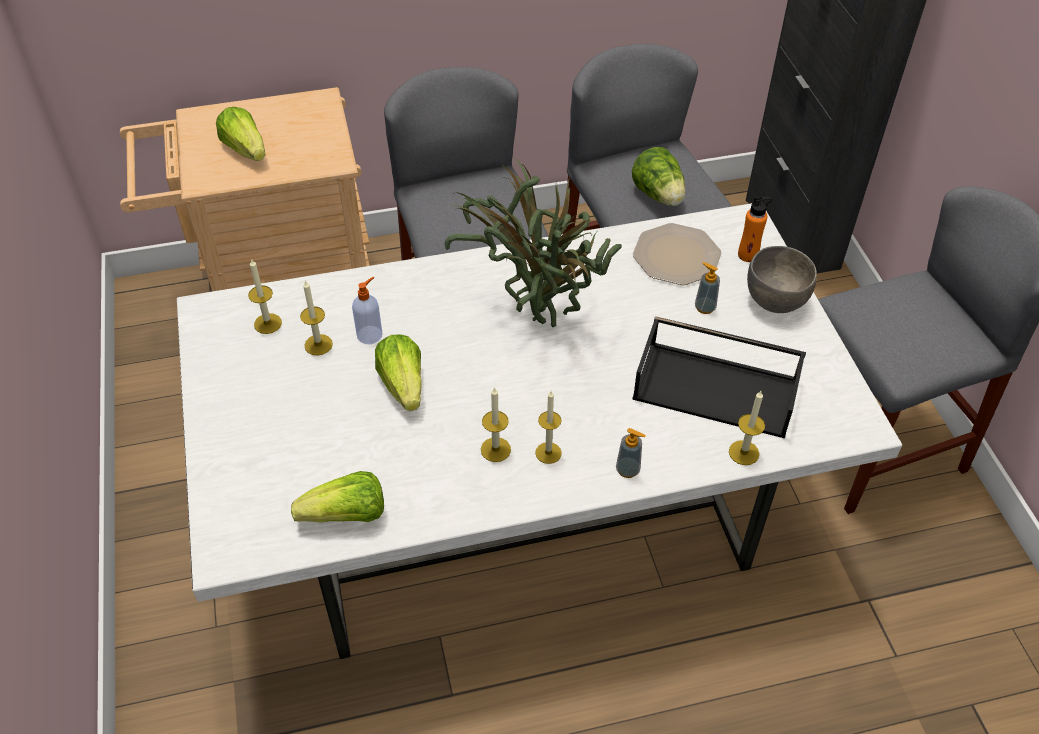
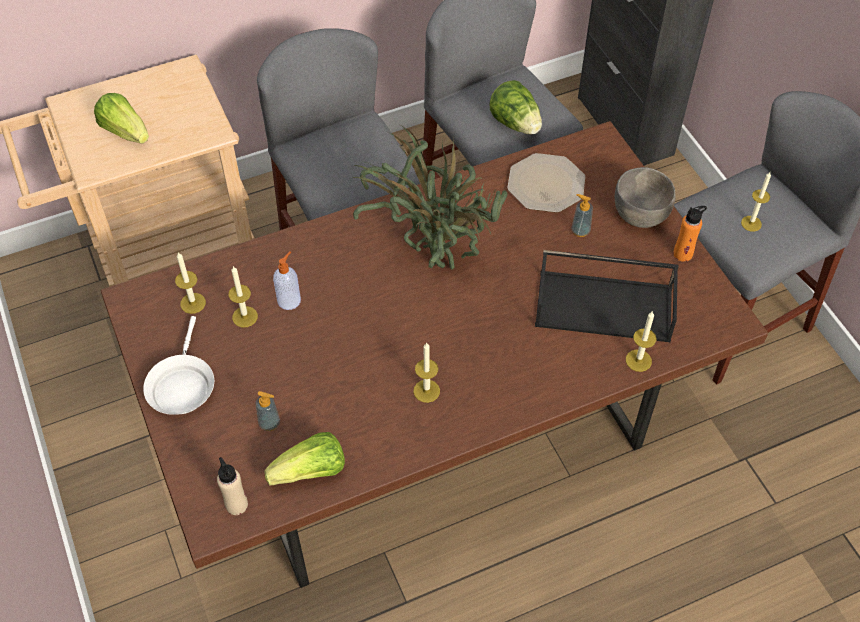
camera: 10 degrees left, 5 degrees up
white dining table [177,203,902,659] -> brown dining table [101,121,768,588]
lettuce [375,334,422,411] -> none
candle [535,391,562,464] -> candle moved to [741,172,771,232]
soap dispenser [616,428,646,478] -> soap dispenser moved to [255,391,280,431]
orange bottle [738,197,772,262] -> orange bottle moved to [673,206,707,262]
none -> white frying pan [143,316,214,415]
none -> beige bottle [217,457,248,515]

